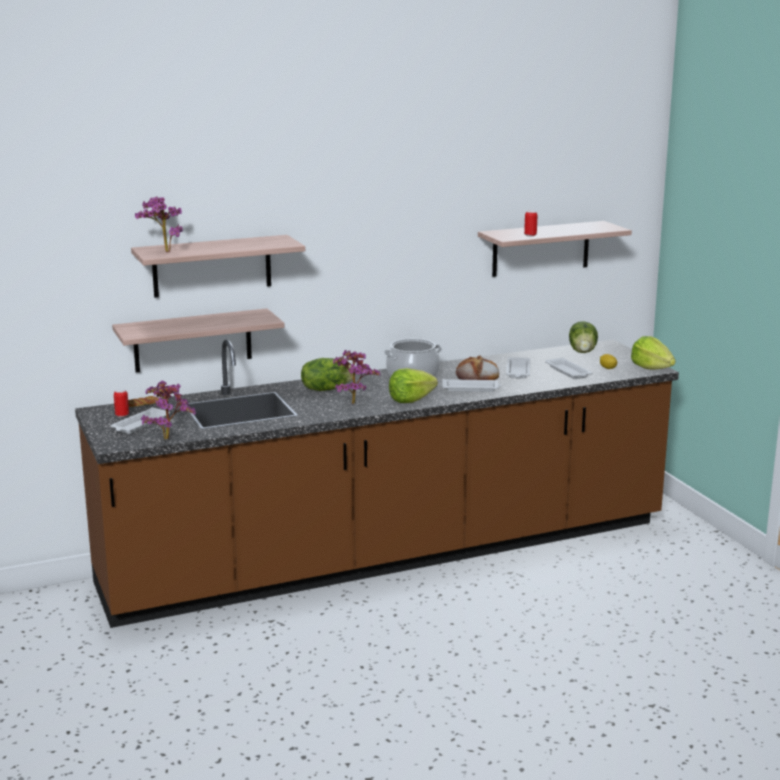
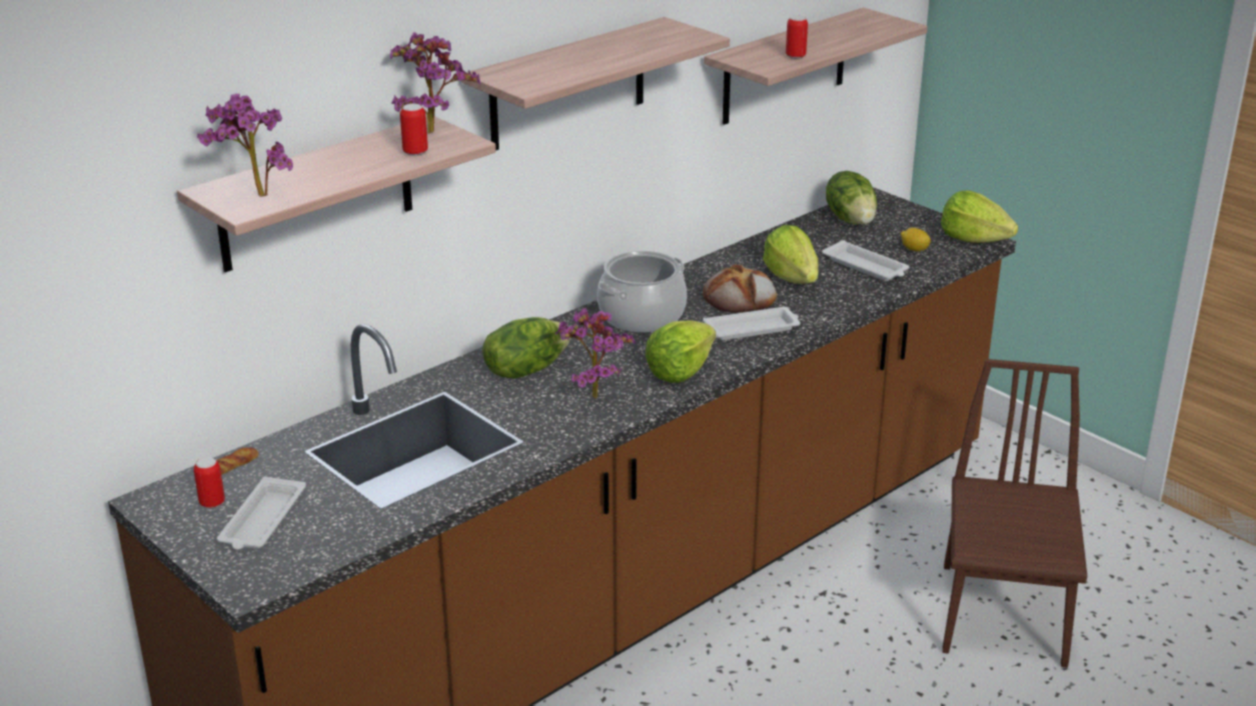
camera: 20 degrees left, 10 degrees up
shelf [112,308,284,373] -> shelf moved to [461,17,730,150]
potted plant [141,380,196,440] -> potted plant moved to [390,32,481,134]
white tray [506,357,530,379] -> lettuce [763,225,818,284]
none -> can [400,104,428,156]
none -> brown chair [942,359,1087,668]

